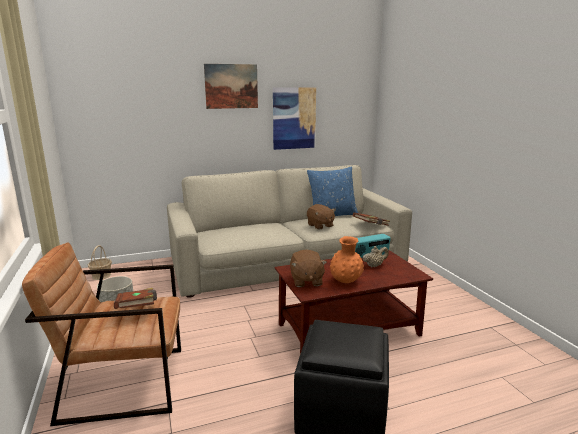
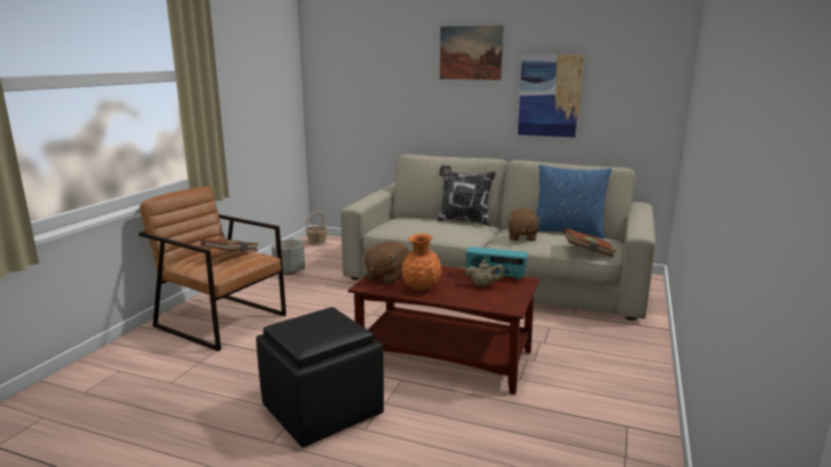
camera: 40 degrees right, 0 degrees up
none -> pillow [437,165,496,226]

